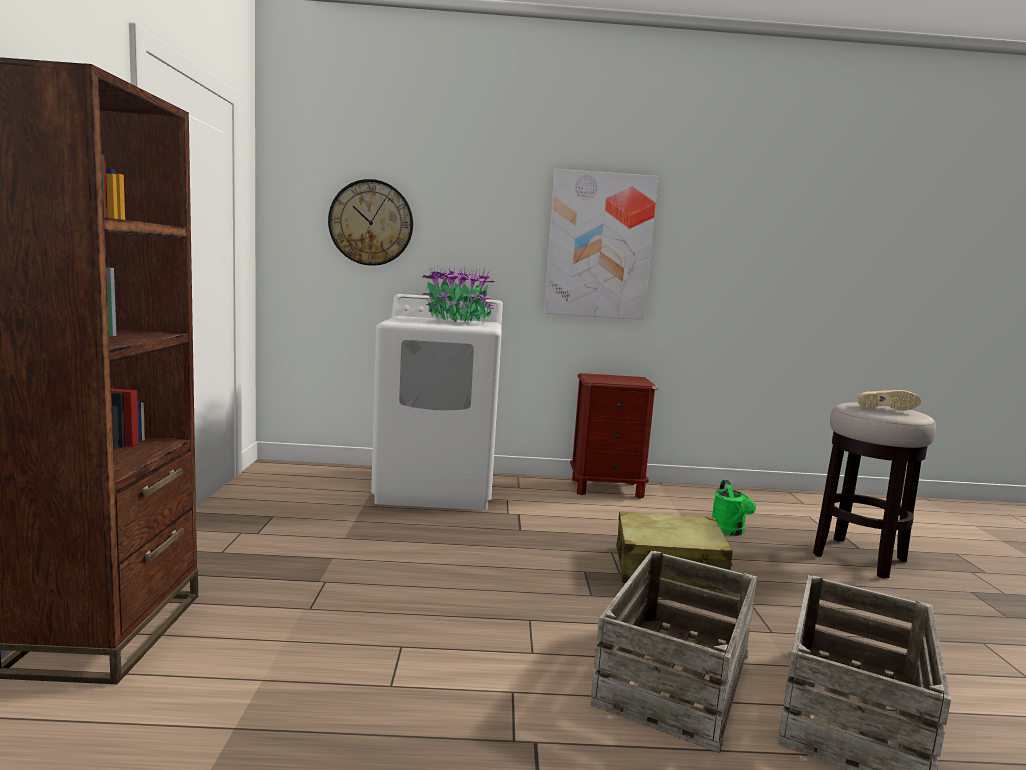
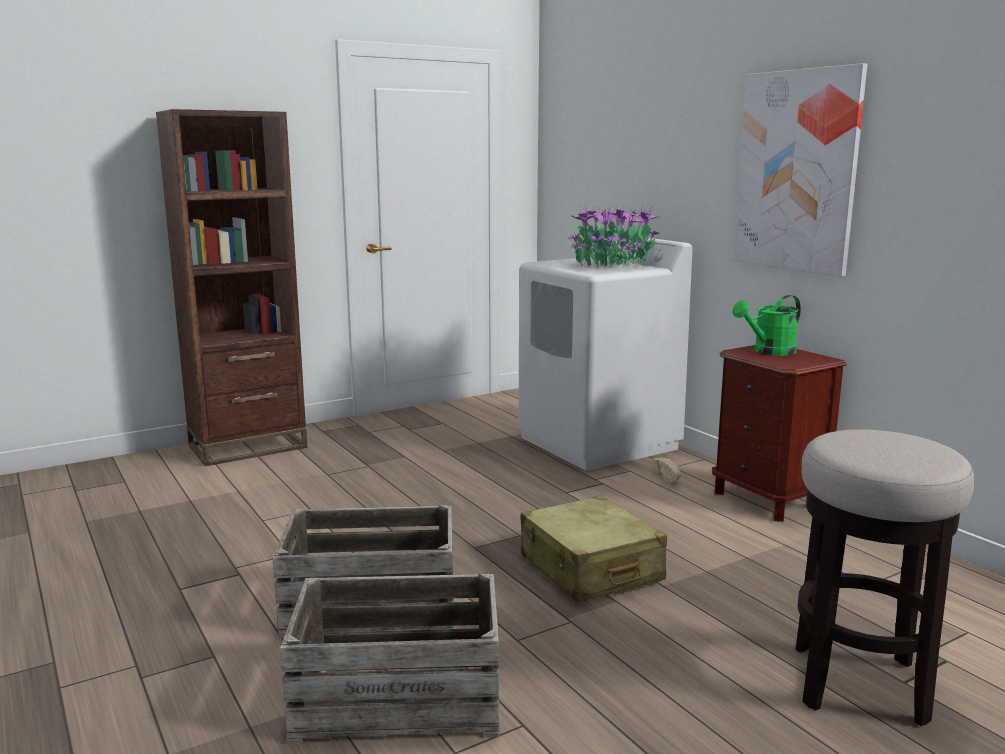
camera: 60 degrees right, 5 degrees up
wall clock [328,179,413,266] -> none
green watering can [712,480,756,536] -> green watering can moved to [732,295,801,356]
beige shoe [858,390,921,411] -> beige shoe moved to [651,458,681,482]

